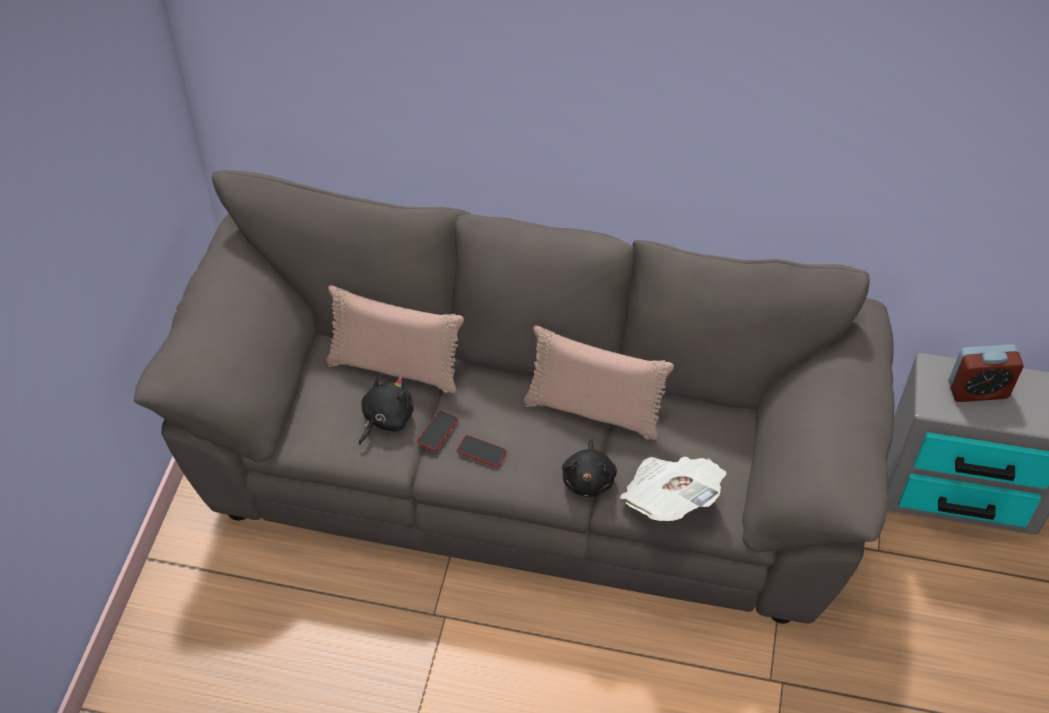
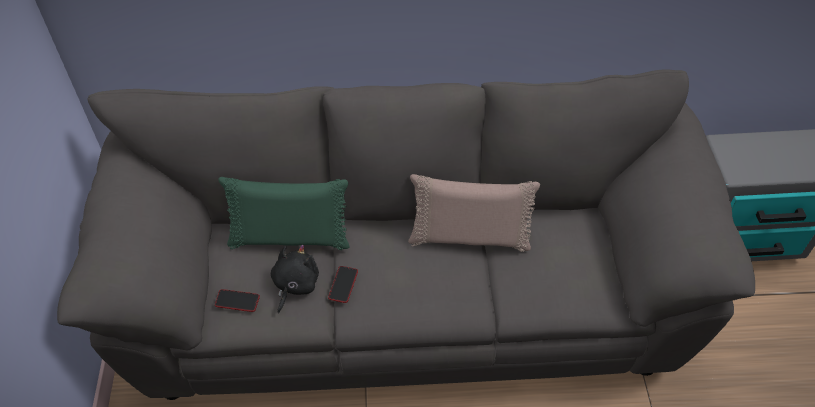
camera: 15 degrees left, 0 degrees up
beige pillow [326,285,464,393] -> green pillow [218,177,350,250]
phone [457,435,507,467] -> phone moved to [215,289,260,312]
black plush toy [562,440,617,497] -> none
newspaper [620,456,726,521] -> none
alarm clock [948,344,1024,402] -> none

